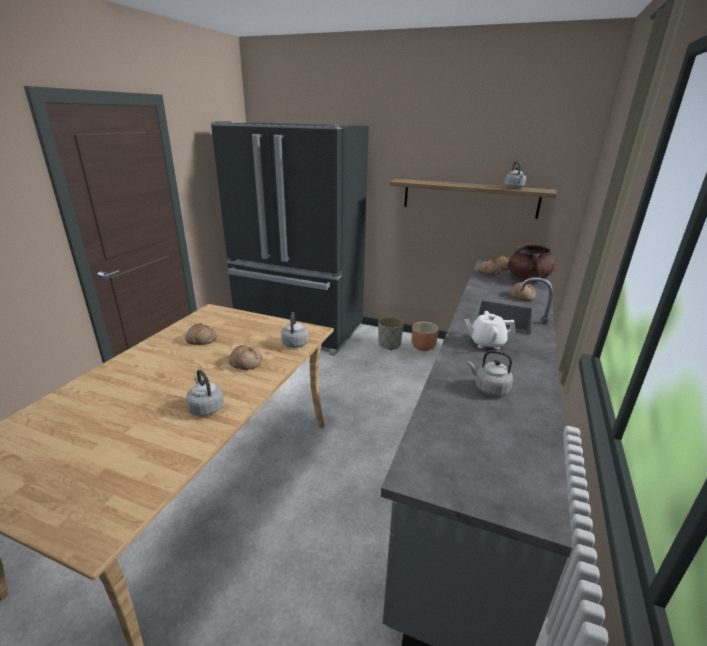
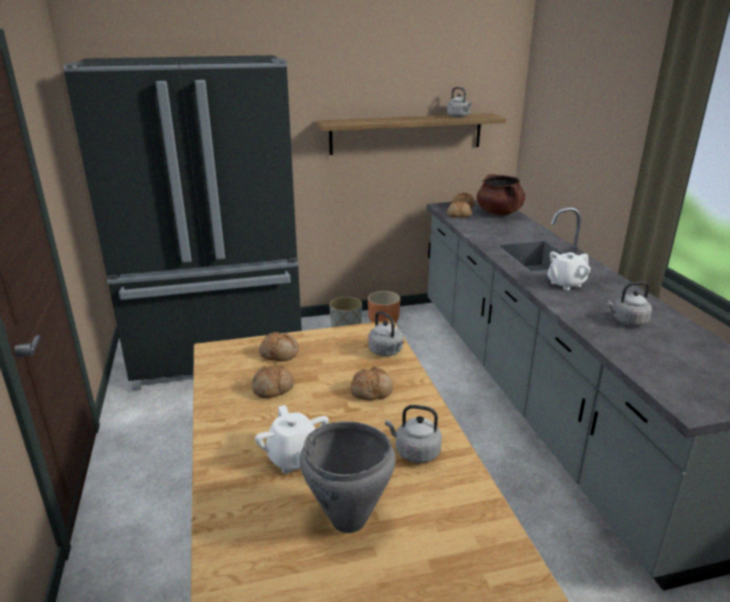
camera: 35 degrees left, 0 degrees up
bread [509,282,536,301] -> bread moved to [259,332,299,362]
none -> white teapot [255,405,329,474]
none -> grey cooking pot [300,421,396,533]

